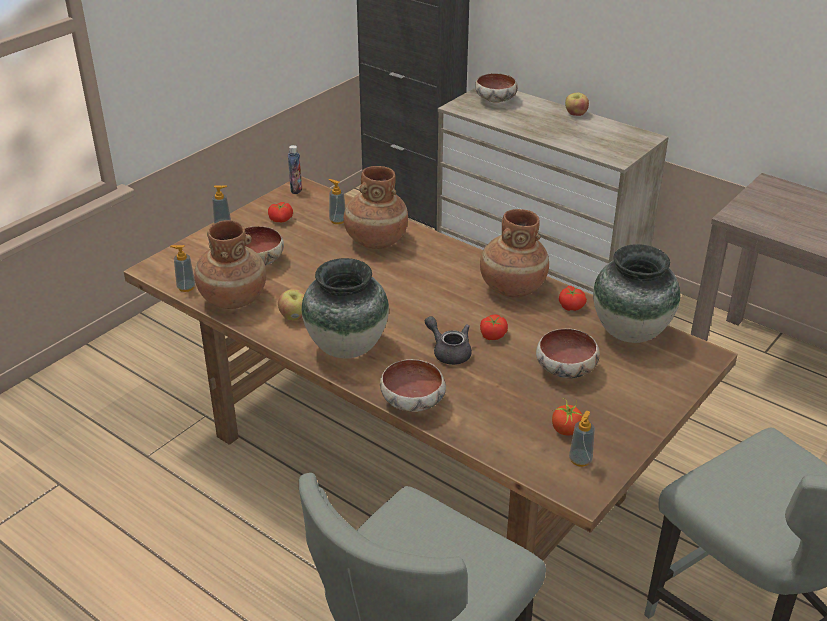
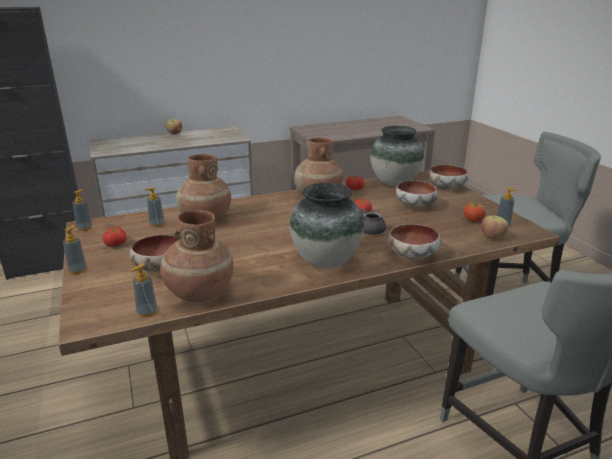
camera: 60 degrees left, 10 degrees down
apple [278,289,305,320] -> apple moved to [481,215,508,240]
bottle [288,145,302,194] -> soap dispenser [72,189,92,231]
bowl [475,73,518,103] -> bowl moved to [428,165,469,189]

